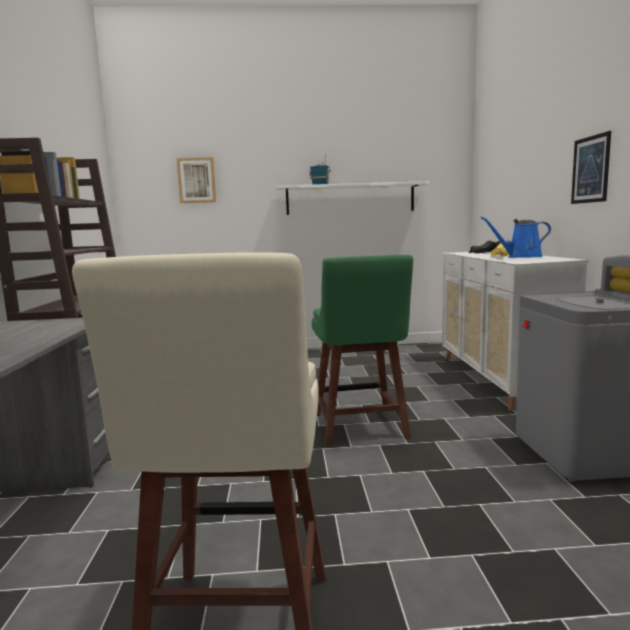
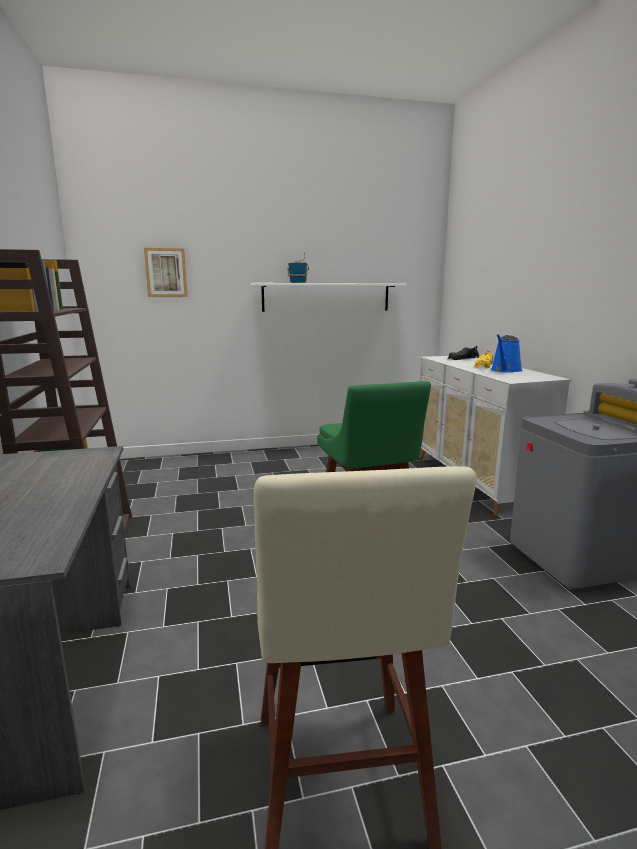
camera: 10 degrees left, 5 degrees up
blue watering can [480,217,551,258] -> blue watering can turned 45 degrees counterclockwise [491,334,522,373]
picture [571,131,611,204] -> none

